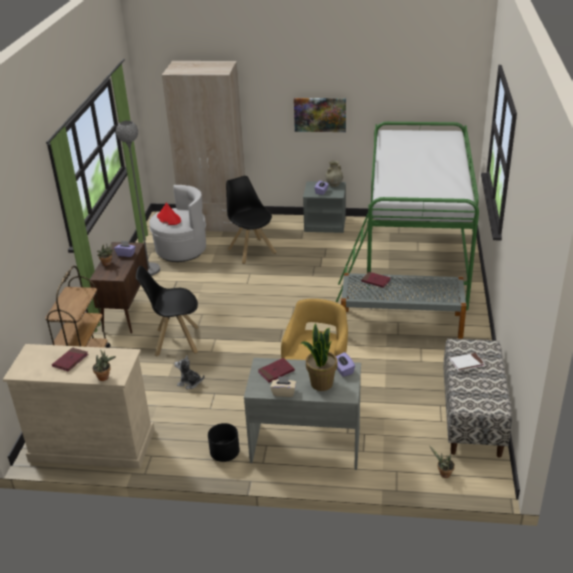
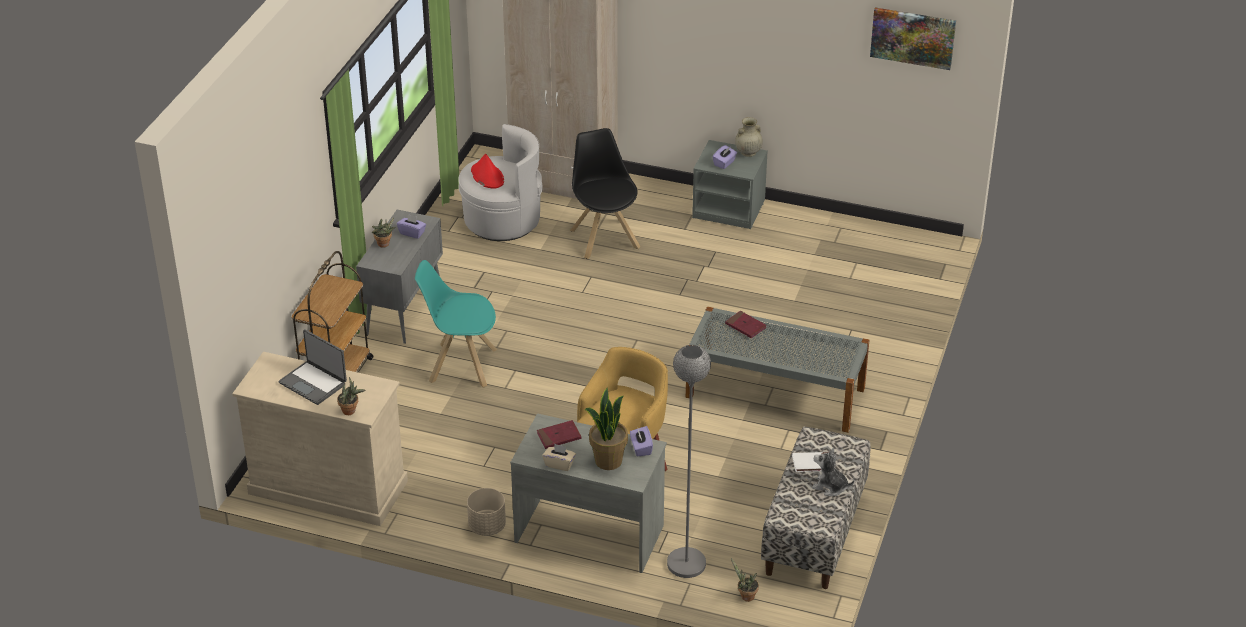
camera: 10 degrees right, 5 degrees up
red book [52,347,88,371] -> laptop [279,329,347,405]
brown cabinet [90,242,148,334] -> grey cabinet [356,210,443,344]
grey floor lamp [116,120,160,276] -> grey floor lamp moved to [667,345,711,578]
black chair [136,266,199,356] -> turquoise chair [415,260,497,388]
plush toy [174,355,204,389] -> plush toy moved to [812,447,854,496]
black planter [208,423,240,462] -> beige planter [467,488,506,536]
picture [294,98,346,132] -> picture moved to [870,7,956,70]
green bed [336,122,479,310] -> none

